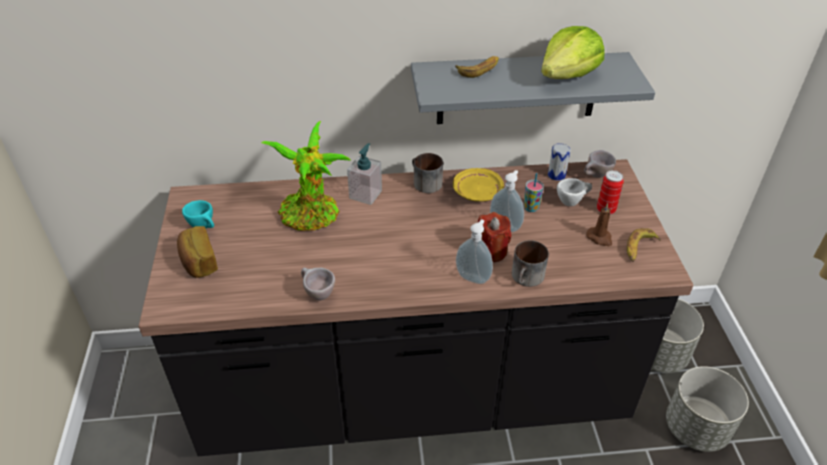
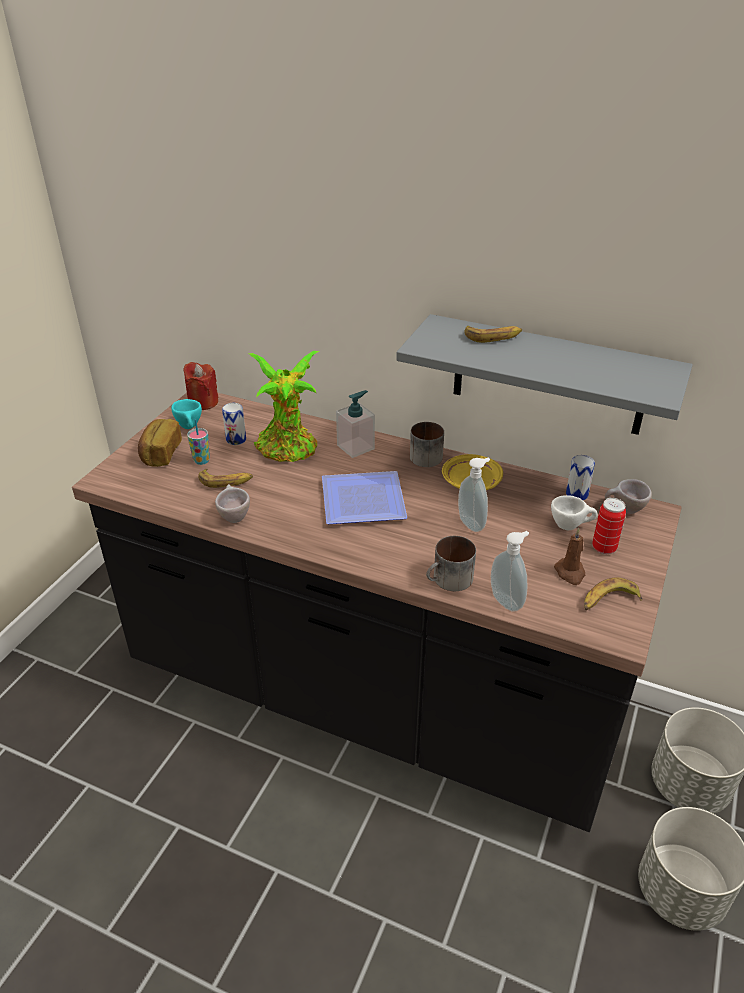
camera: 30 degrees right, 5 degrees down
soap dispenser [456,219,493,284] -> soap dispenser moved to [491,531,529,612]
red candle [478,212,511,262] -> red candle moved to [183,362,219,410]
cup [524,173,544,212] -> cup moved to [187,419,210,465]
lettuce [541,26,605,79] -> none
none -> banana [198,469,253,488]
none -> can [222,403,246,445]
none -> plate [322,471,407,524]

